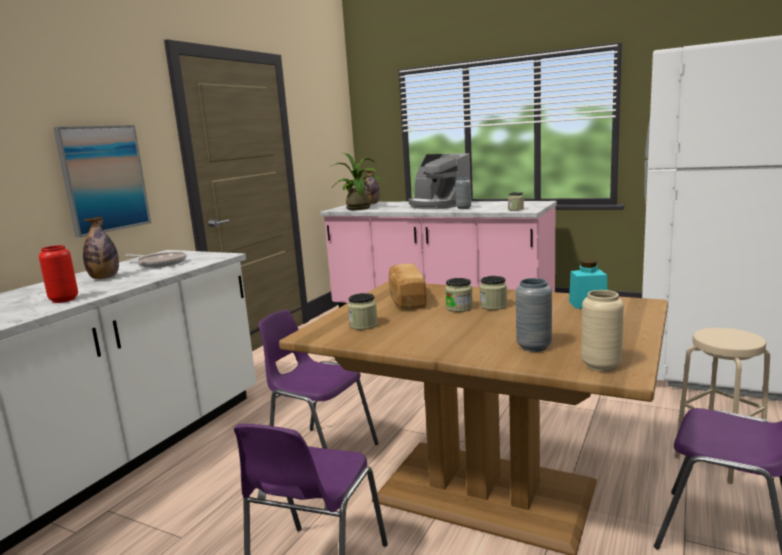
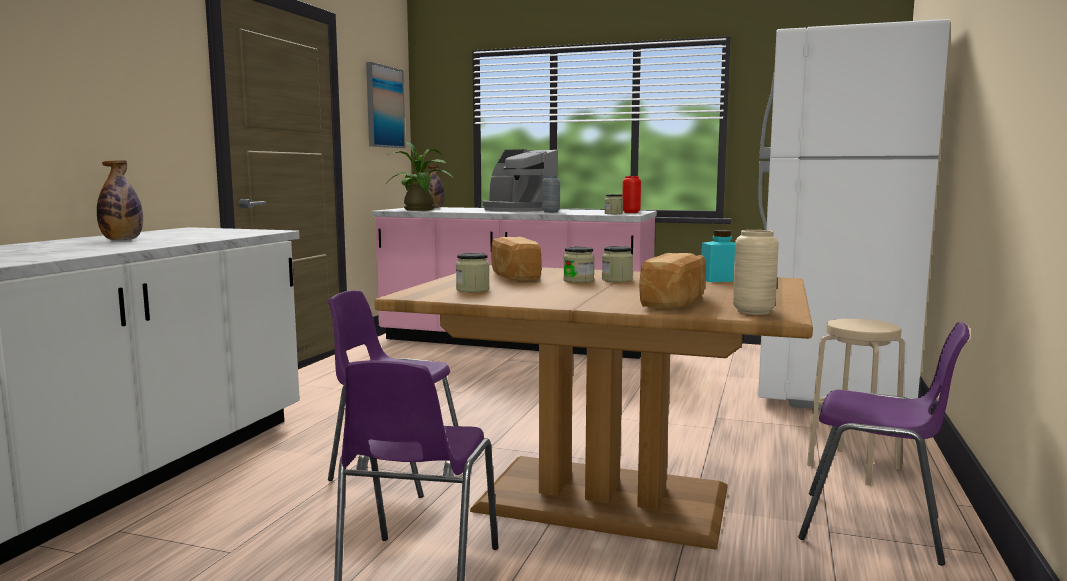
camera: 10 degrees left, 5 degrees down
red vase [39,245,78,303] -> red vase moved to [622,176,641,213]
picture [53,125,151,237] -> picture moved to [366,62,405,148]
frying pan [124,252,187,268] -> none
grey vase [516,278,552,352] -> bread [639,253,706,309]

